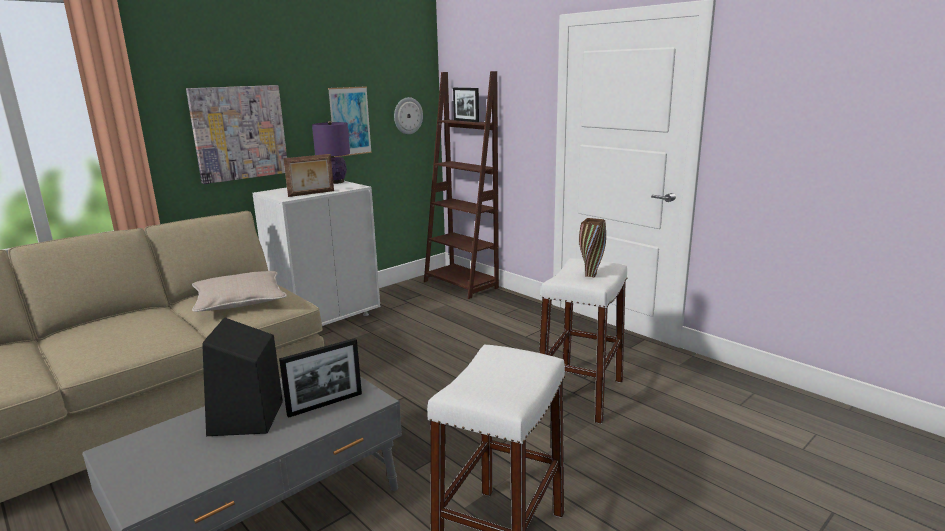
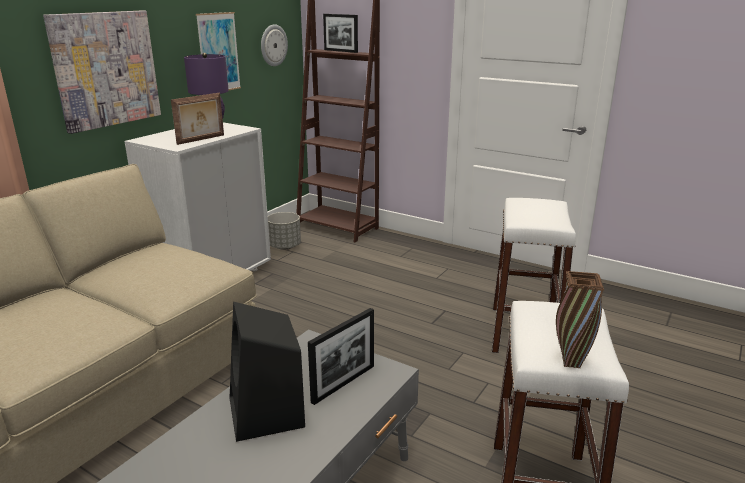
camera: 15 degrees left, 5 degrees up
beige pillow [192,271,287,312] -> none
brown vase [579,218,606,277] -> brown vase moved to [556,271,604,368]
none -> grey planter [268,212,301,249]

